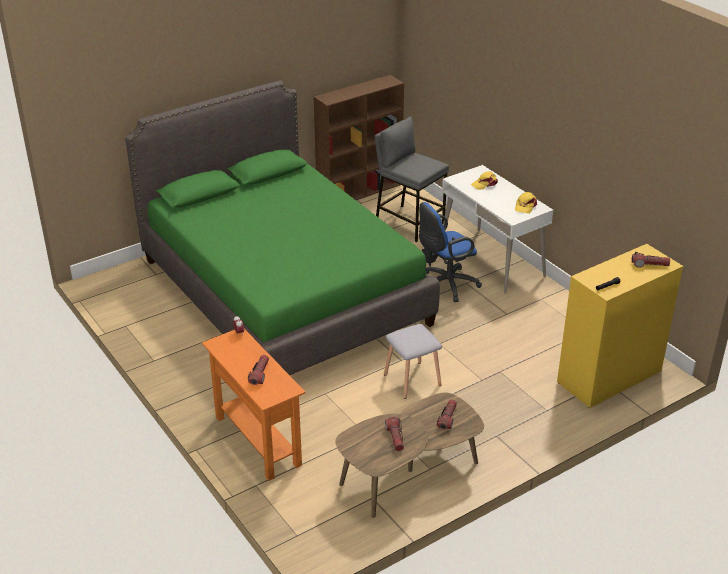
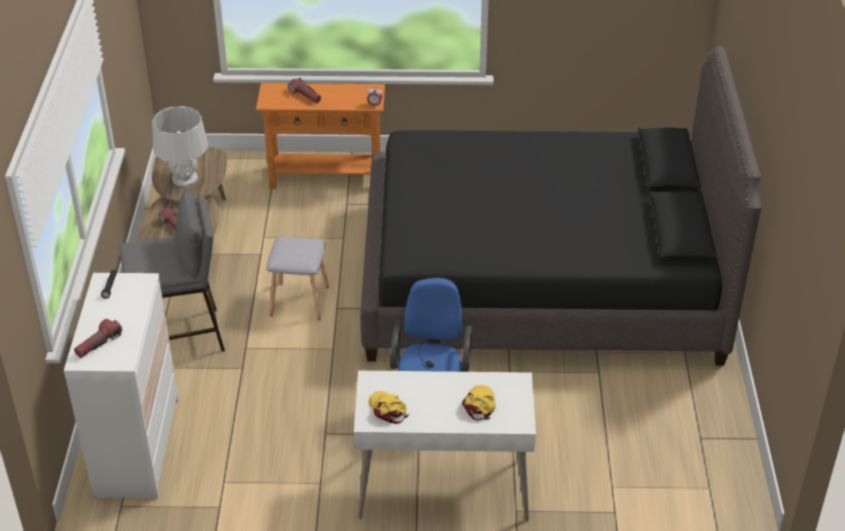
camera: 125 degrees right, 5 degrees up
green bed [125,80,440,375] -> black bed [360,46,761,366]
brown bookcase [314,75,404,200] -> none
grey stool [374,116,449,242] -> grey stool moved to [120,188,225,352]
flashlight [385,417,404,451] -> grey table lamp [152,106,208,187]
yellow dresser [557,244,683,408] -> white dresser [64,273,179,499]

